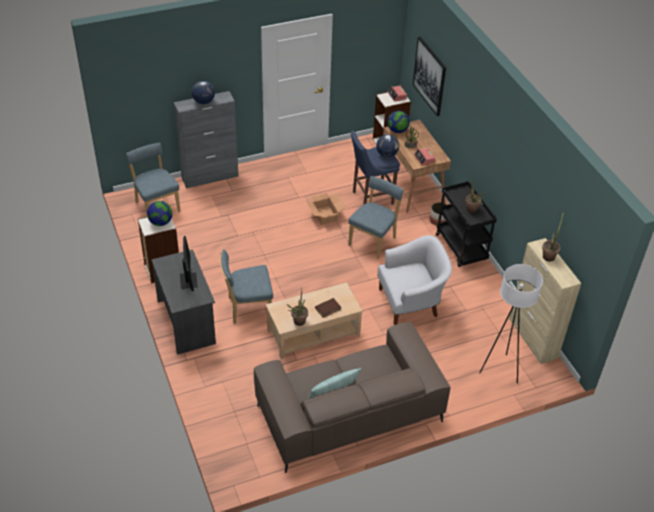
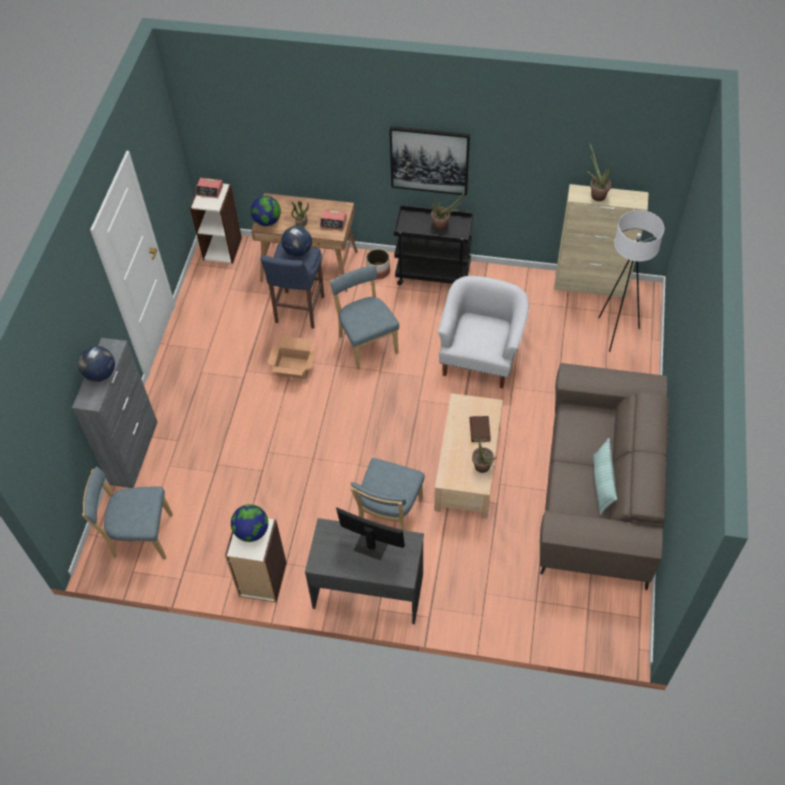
camera: 55 degrees left, 10 degrees up
picture [413,37,446,116] -> picture moved to [389,126,470,196]

